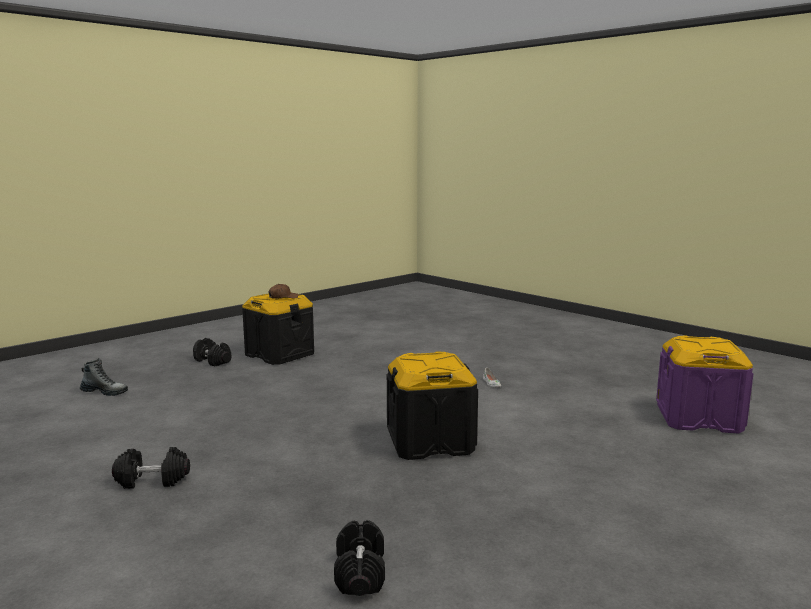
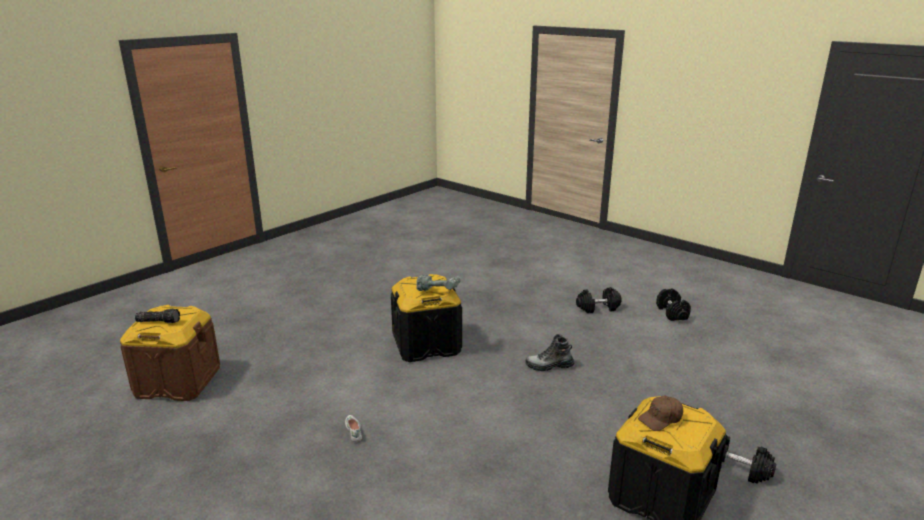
camera: 175 degrees right, 10 degrees up
boot [80,358,128,396] -> boot moved to [525,334,574,371]
black dumbbell [334,520,385,596] -> black dumbbell moved to [656,288,691,321]
purple storage box [656,335,753,434] -> brown storage box [120,305,220,401]
none -> flashlight [135,308,180,323]
none -> power drill [416,275,461,291]

